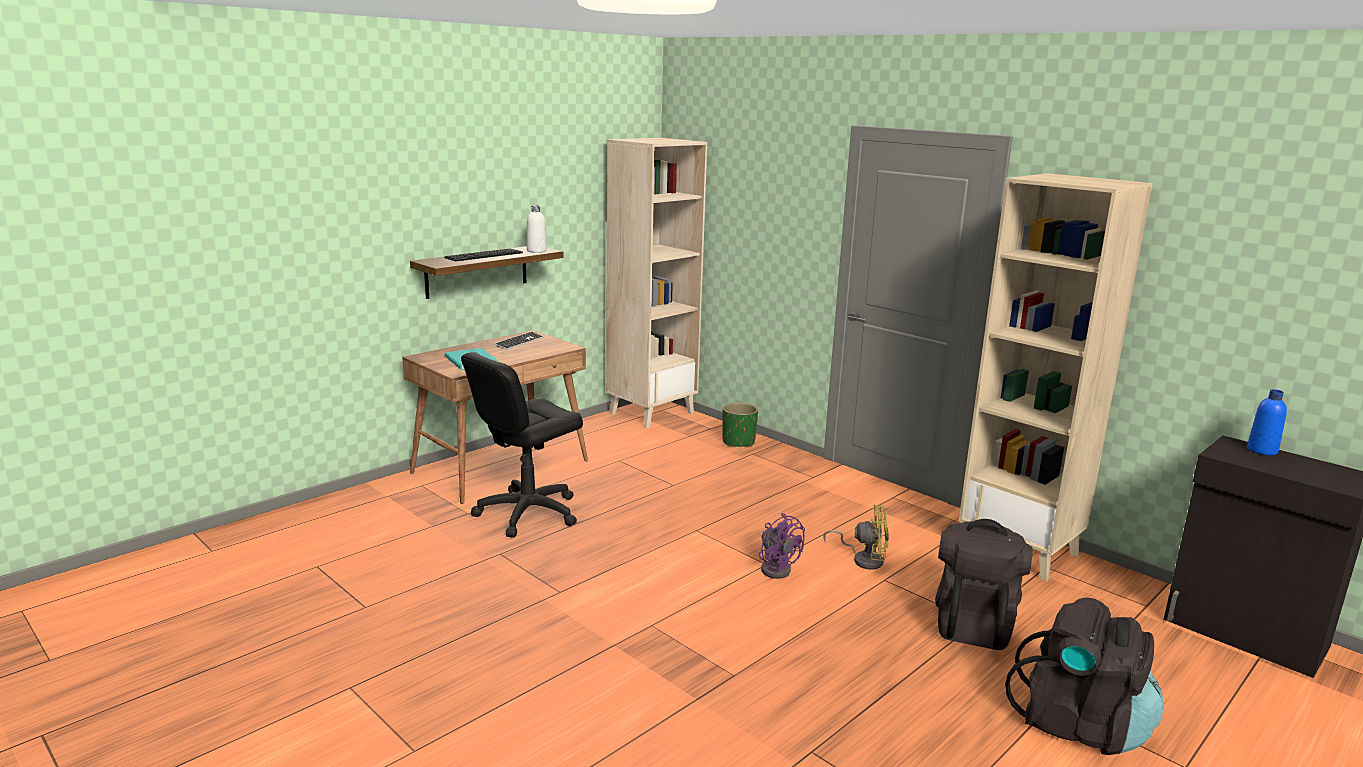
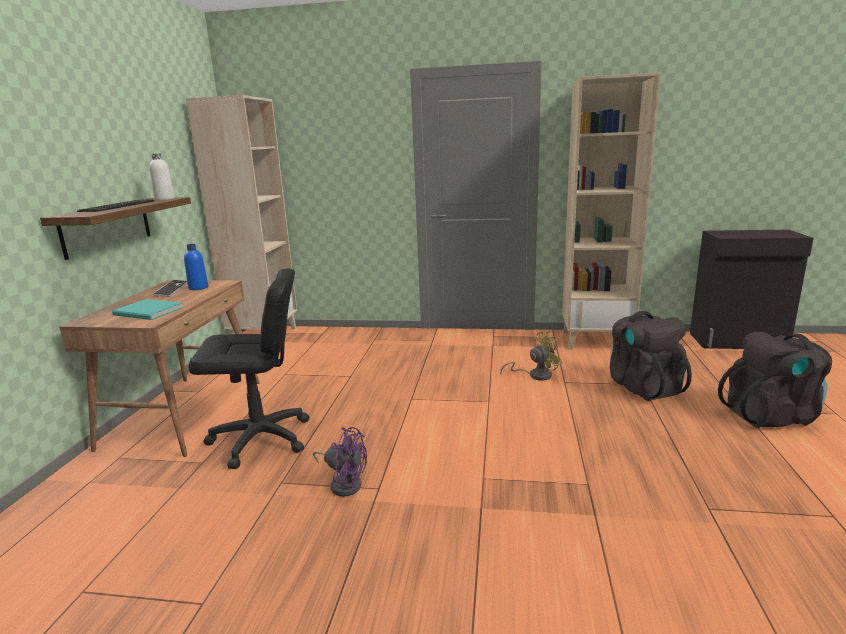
camera: 35 degrees left, 0 degrees up
black office chair [461,352,583,537] -> black office chair turned 105 degrees counterclockwise [189,269,309,469]
green planter [722,403,758,447] -> none
purple fan [759,513,805,579] -> purple fan moved to [313,427,367,497]
blue bottle [1247,389,1287,455] -> blue bottle moved to [184,244,208,290]

